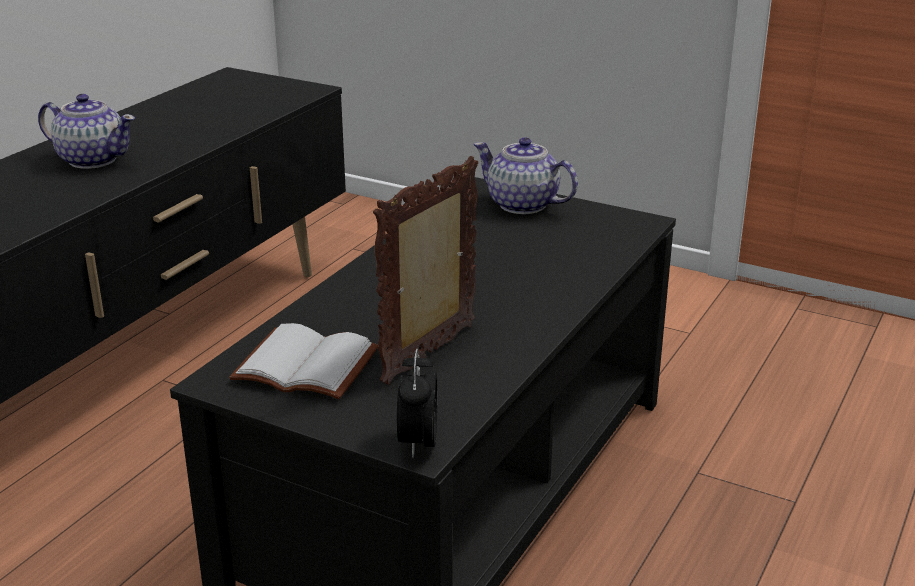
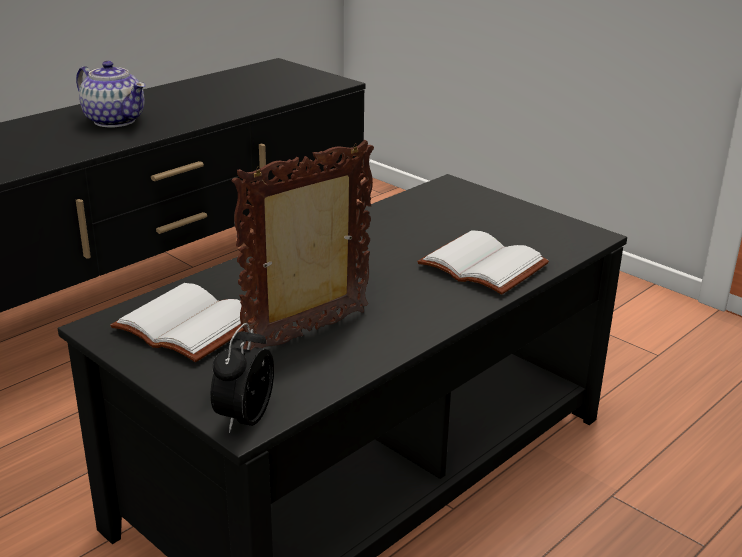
camera: 15 degrees right, 0 degrees up
teapot [473,137,578,214] -> none
none -> white book [417,230,549,295]

